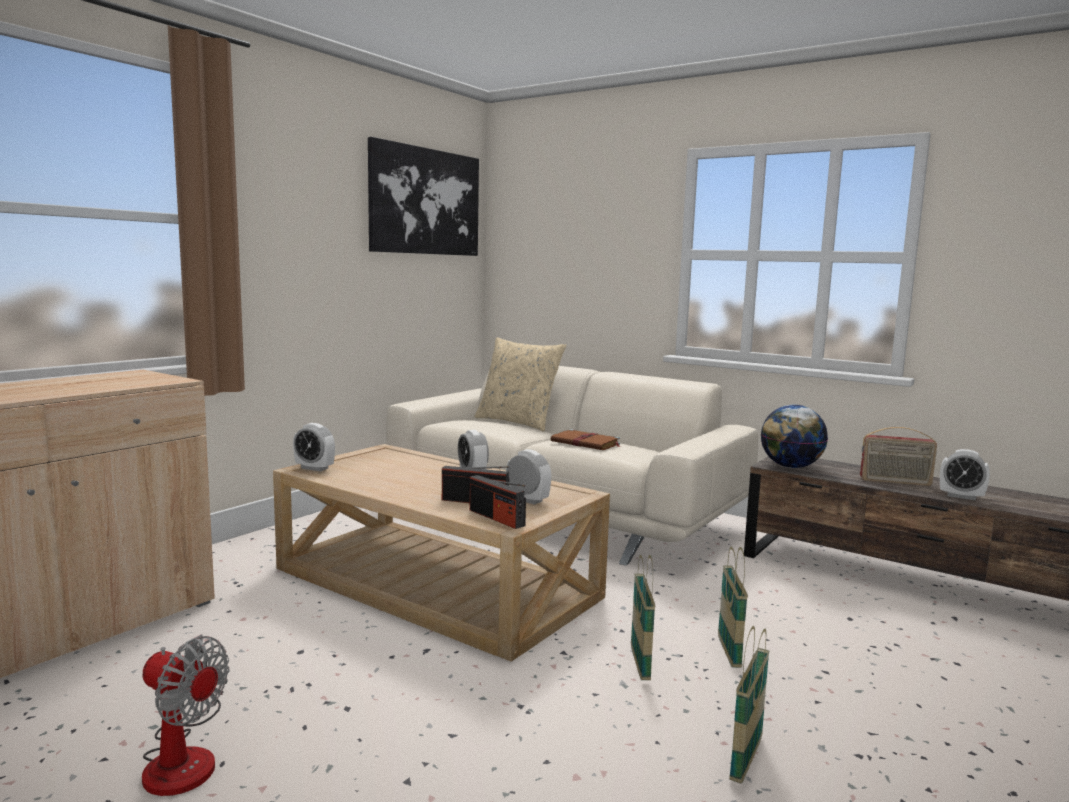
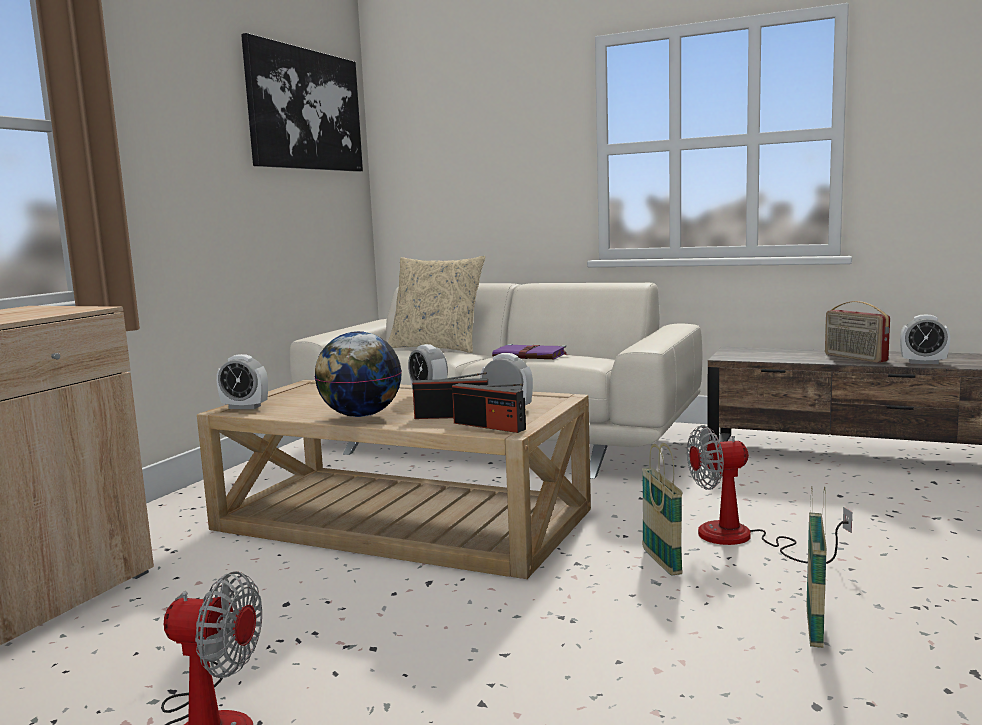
camera: 10 degrees left, 0 degrees up
brown book [551,429,620,450] -> purple book [492,344,570,359]
basket [718,547,748,668] -> fan [687,425,852,564]
globe [761,405,828,468] -> globe moved to [315,331,402,417]
radio [860,427,937,486] -> radio turned 60 degrees clockwise [825,301,890,363]

